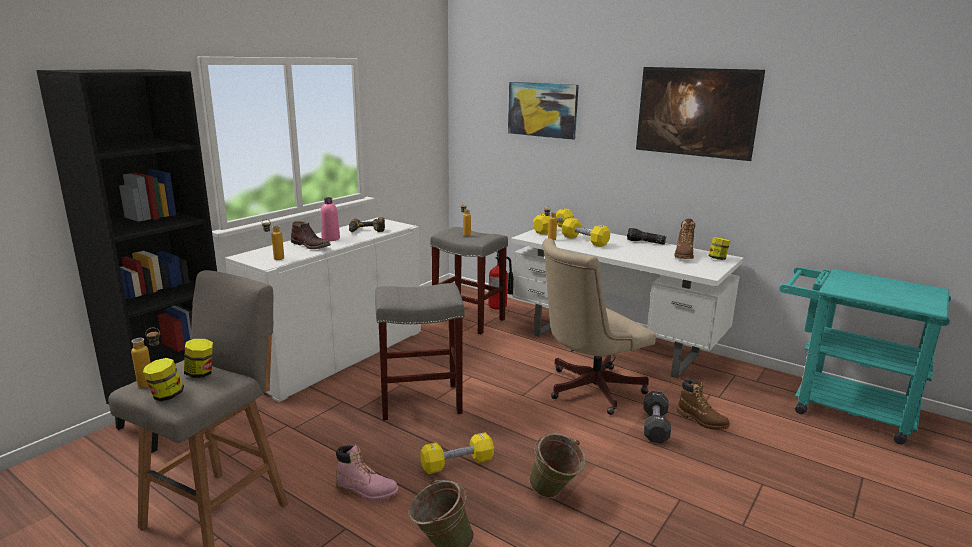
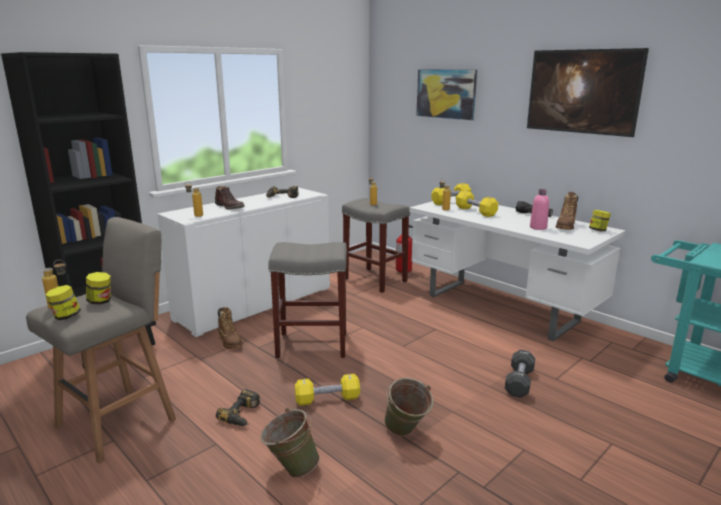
camera: 10 degrees right, 0 degrees up
pink bottle [321,197,340,241] -> pink bottle moved to [530,189,549,230]
pink boot [336,444,399,501] -> power drill [216,389,260,426]
beige office chair [542,238,656,415] -> none
brown boot [677,379,730,430] -> brown boot moved to [218,307,243,349]

